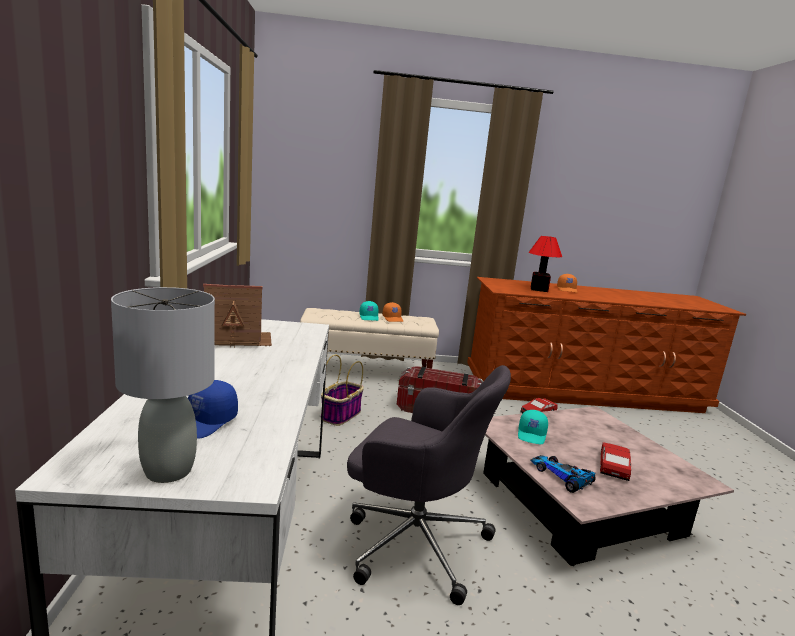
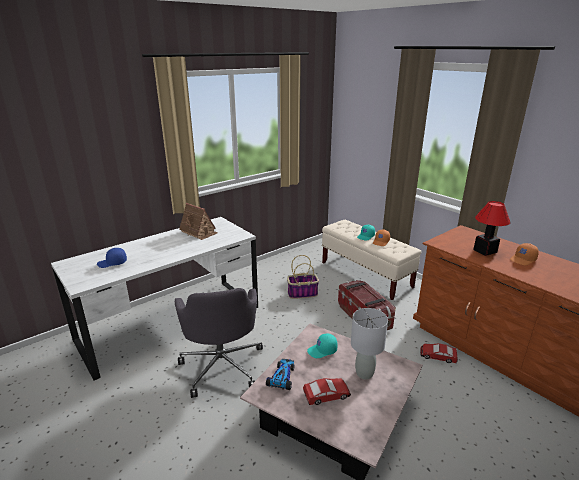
camera: 55 degrees right, 10 degrees up
grey table lamp [111,287,215,483] -> grey table lamp moved to [351,308,388,379]

